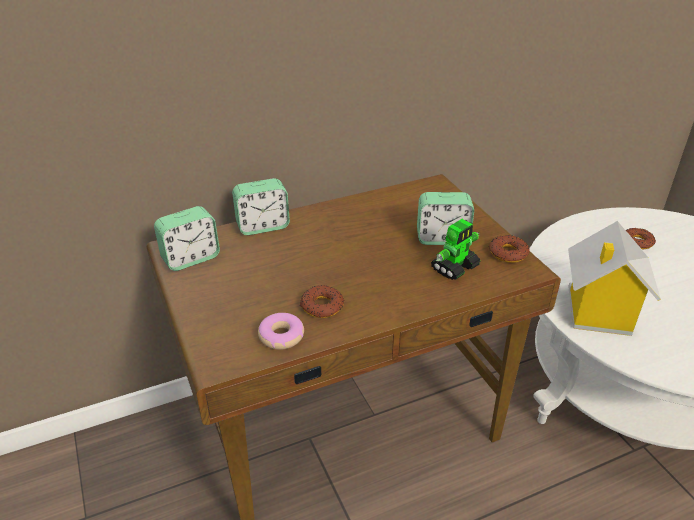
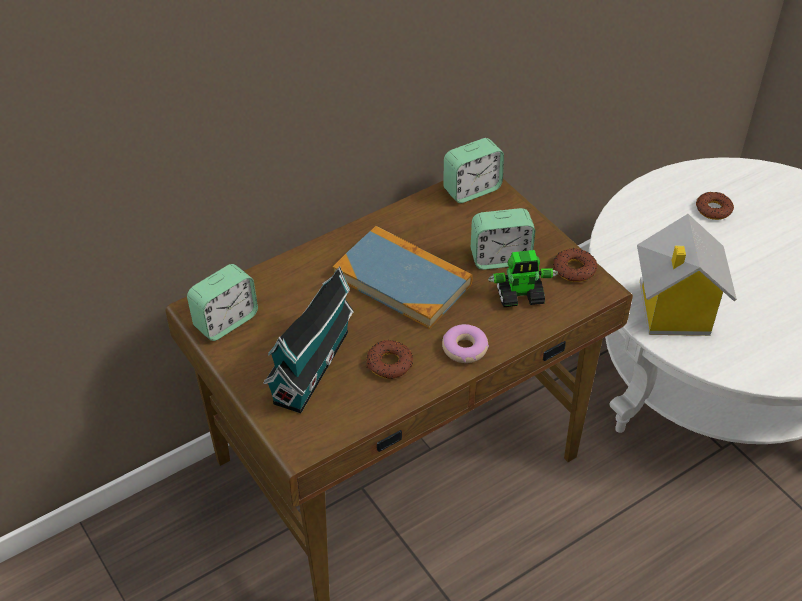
camera: 10 degrees left, 10 degrees up
alarm clock [232,178,290,235] -> alarm clock moved to [443,138,504,203]
donut [258,313,304,350] -> donut moved to [442,324,489,363]
toy robot [431,219,481,280] -> toy robot turned 45 degrees clockwise [488,250,558,307]
none -> toy house [264,267,354,413]
none -> book [332,226,473,329]

